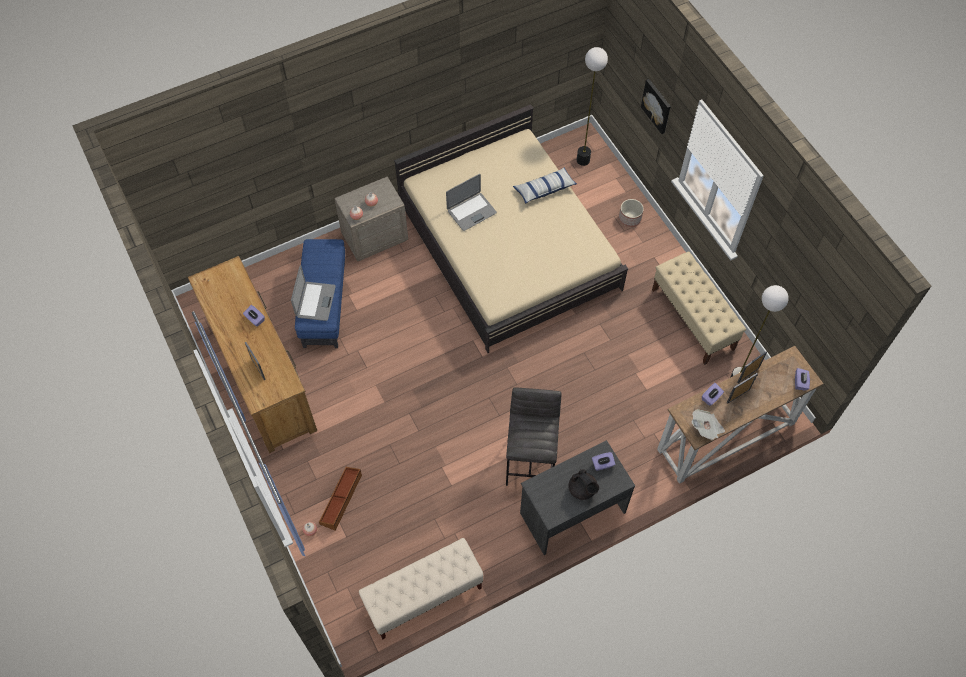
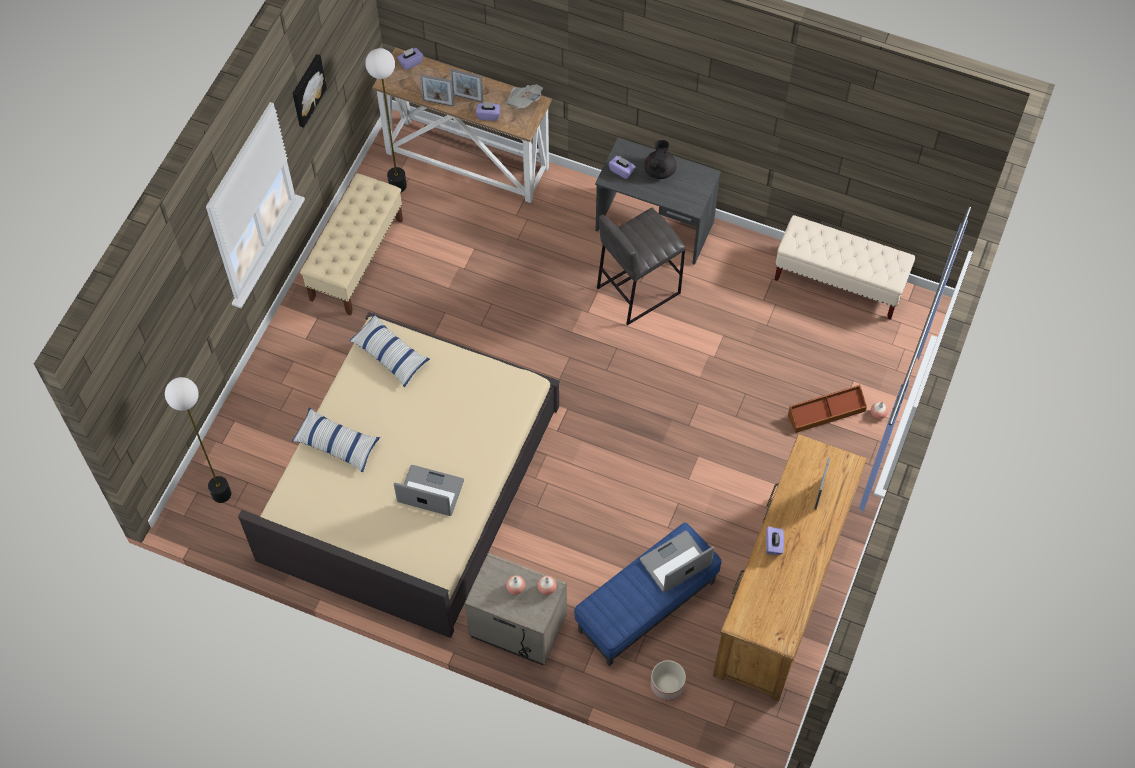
camera: 130 degrees left, 0 degrees up
planter [619,199,644,227] -> planter moved to [650,660,686,701]
picture [641,79,671,134] -> picture moved to [292,54,327,128]
none -> pillow [349,313,430,387]

